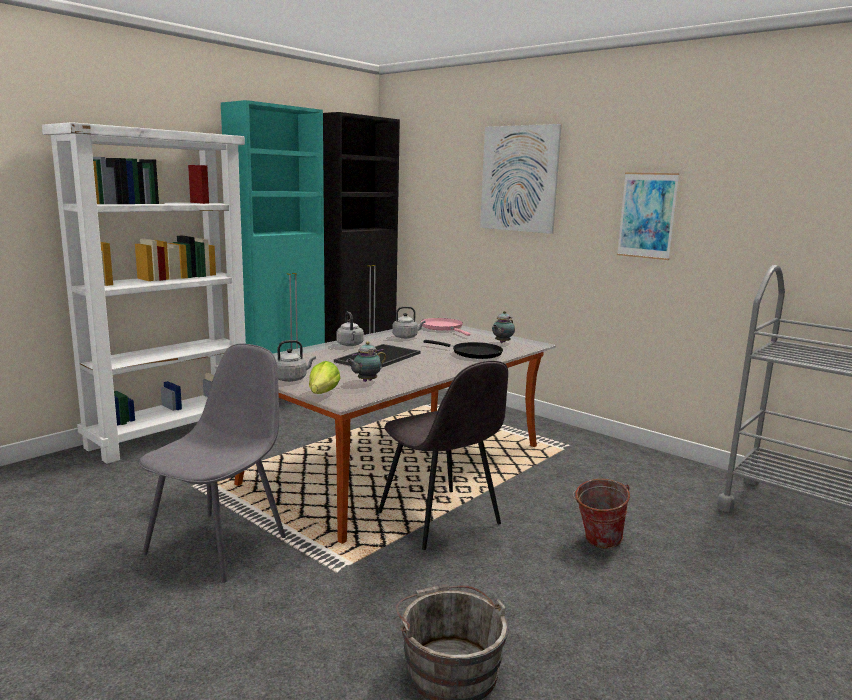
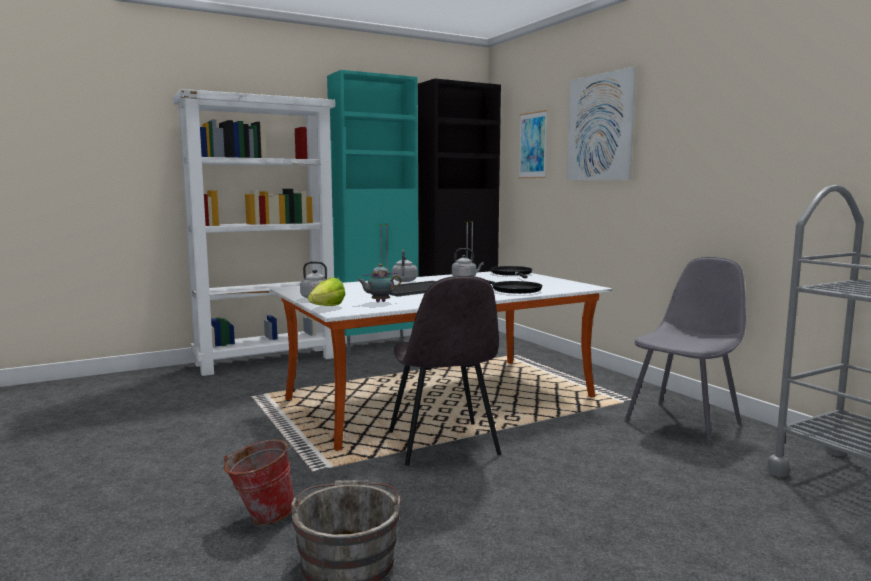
camera: 20 degrees right, 5 degrees down
grey chair [139,343,286,583] -> grey chair moved to [624,257,746,446]
pink frying pan [421,318,470,336] -> black frying pan [490,266,532,278]
teapot [492,311,515,343] -> none
bucket [573,479,630,548] -> bucket moved to [224,439,294,525]
picture [617,172,679,260] -> picture moved to [518,110,547,178]

